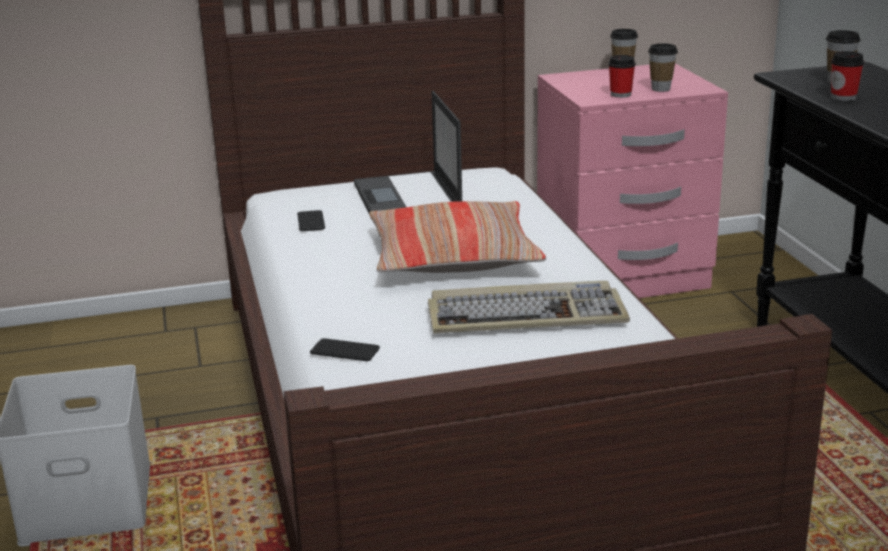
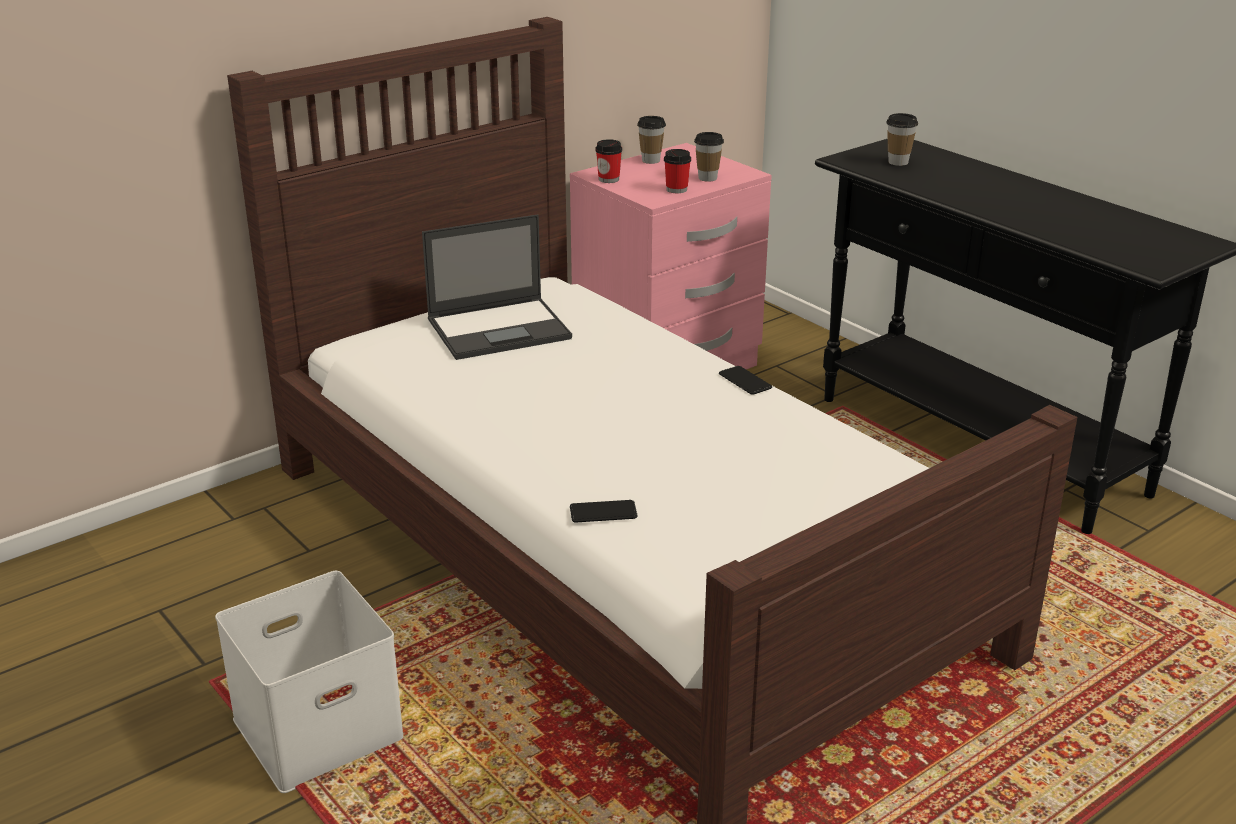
camera: 25 degrees left, 5 degrees up
phone [297,210,325,231] -> phone moved to [719,366,772,395]
laptop [354,91,462,215] -> laptop turned 75 degrees counterclockwise [422,214,572,360]
pillow [369,201,546,273] -> none
keyboard [428,281,630,334] -> none
cup [831,51,864,101] -> cup moved to [595,139,622,183]

